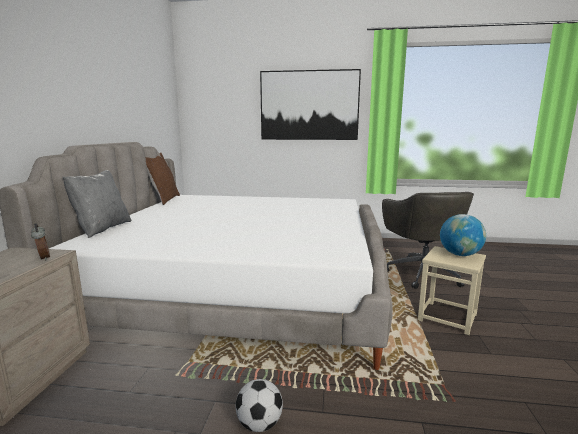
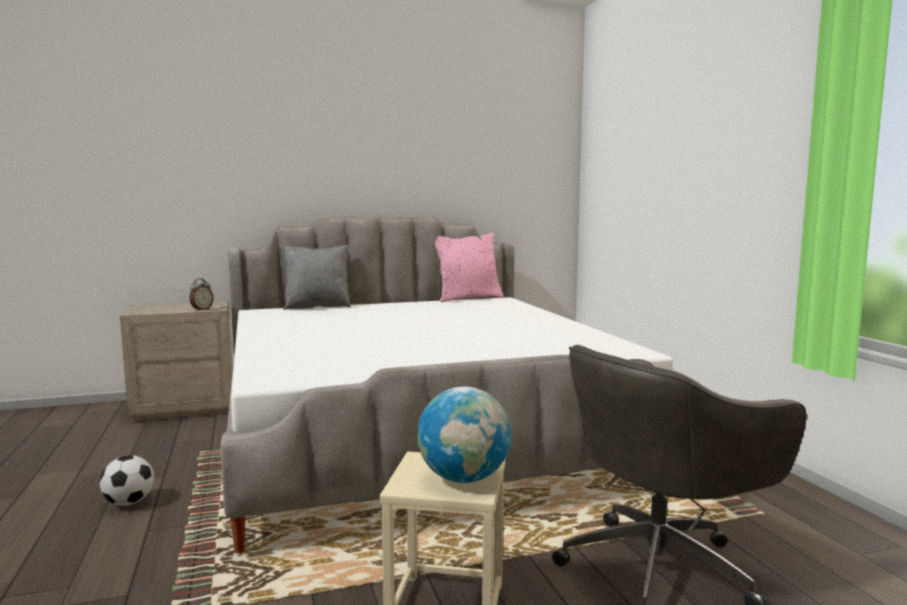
camera: 65 degrees right, 5 degrees down
brown pillow [145,152,180,205] -> pink pillow [435,233,504,302]
picture [260,69,361,140] -> none

